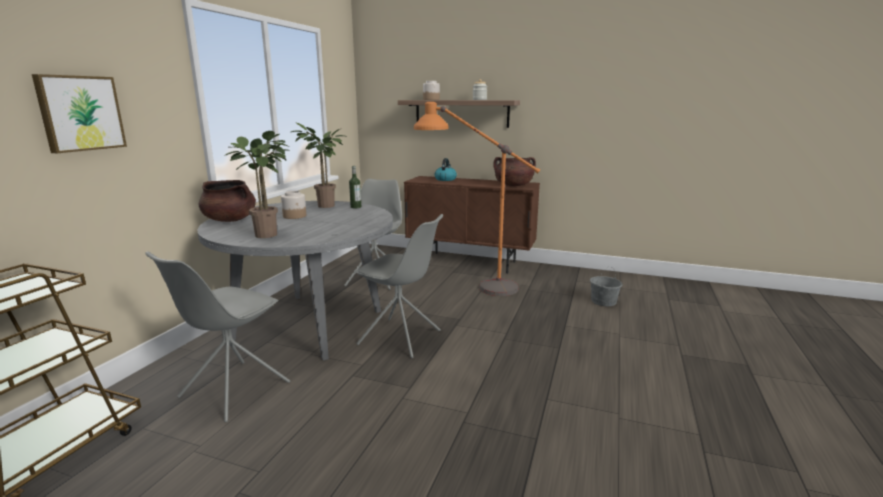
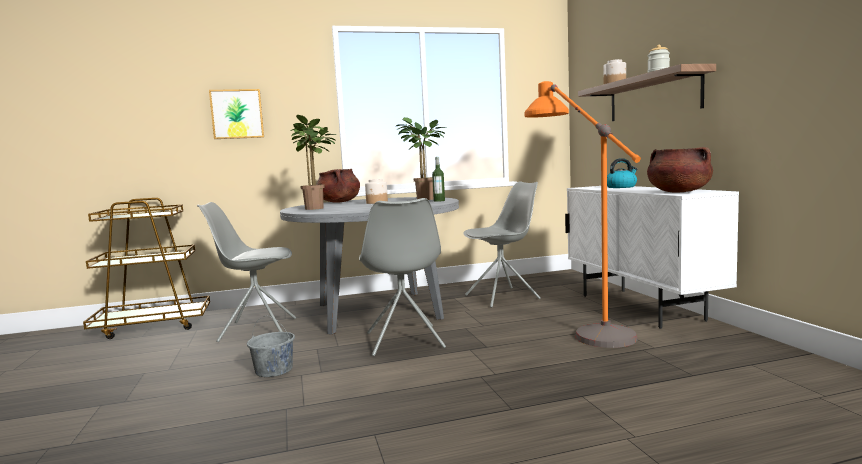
camera: 55 degrees right, 10 degrees down
brown cabinet [404,176,540,274] -> white cabinet [565,186,739,329]
grey bucket [590,266,622,306] -> grey bucket moved to [247,316,295,377]

